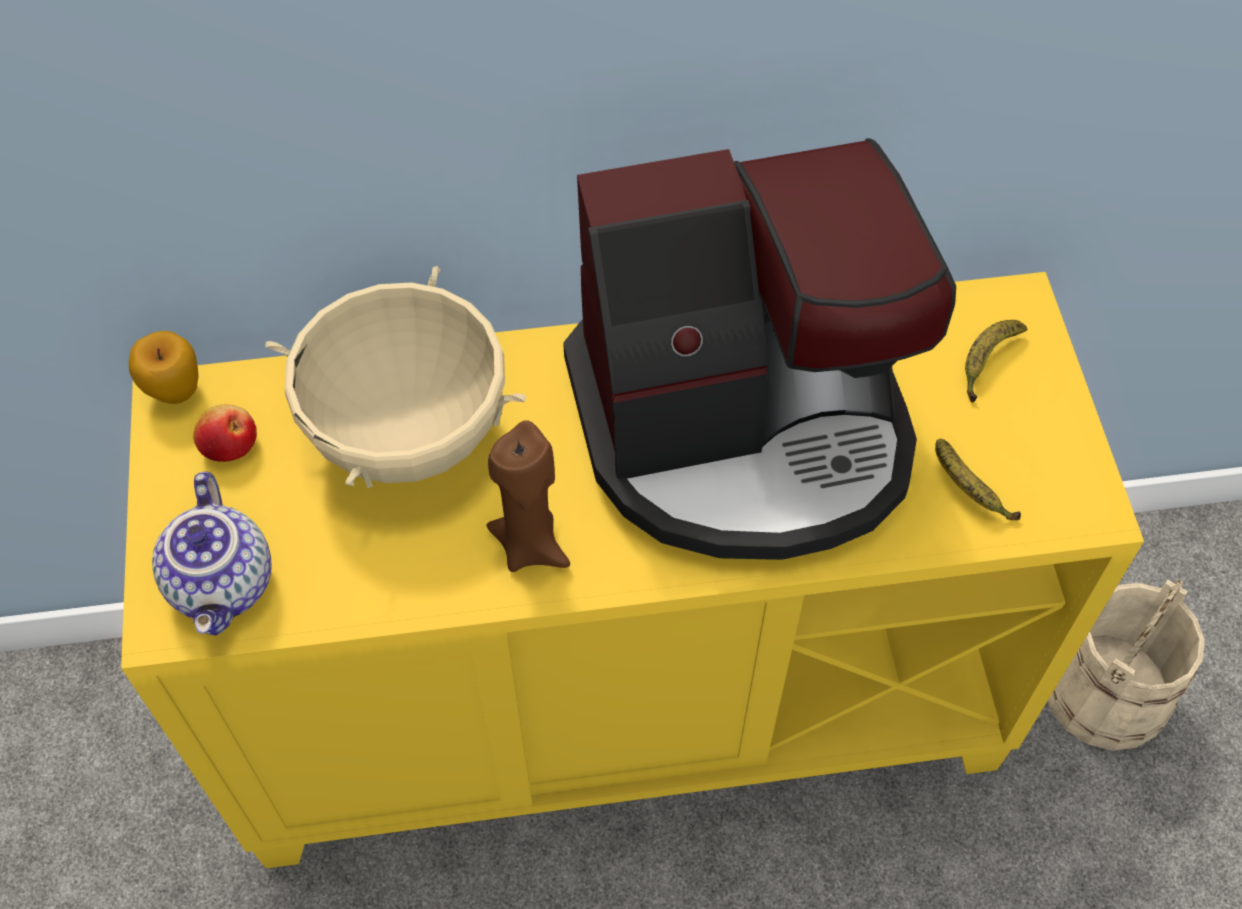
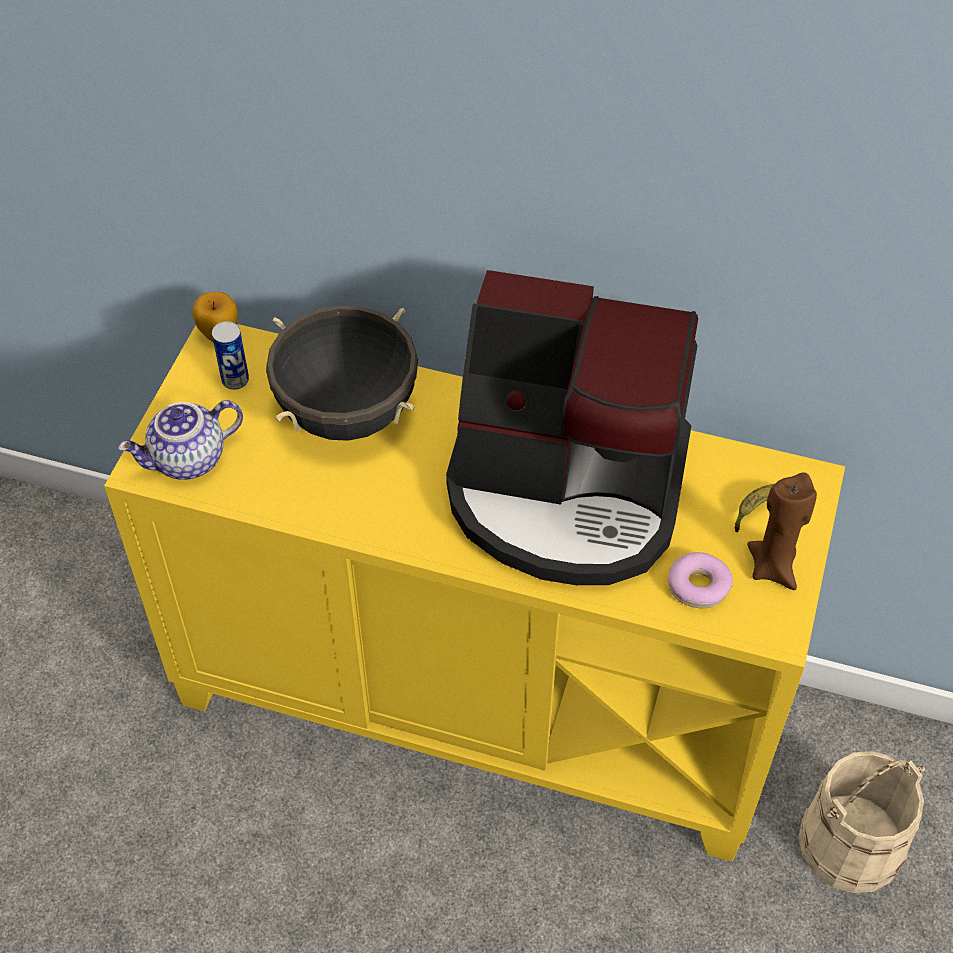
camera: 25 degrees right, 5 degrees down
teapot [152,472,272,635] -> teapot turned 45 degrees clockwise [118,400,243,480]
apple [194,404,257,462] -> can [212,321,249,390]
beige cooking pot [265,266,527,488] -> black cooking pot [266,306,418,441]
brown candle [486,420,570,572] -> brown candle moved to [747,472,817,590]
banana [935,439,1021,520] -> donut [668,552,733,609]

